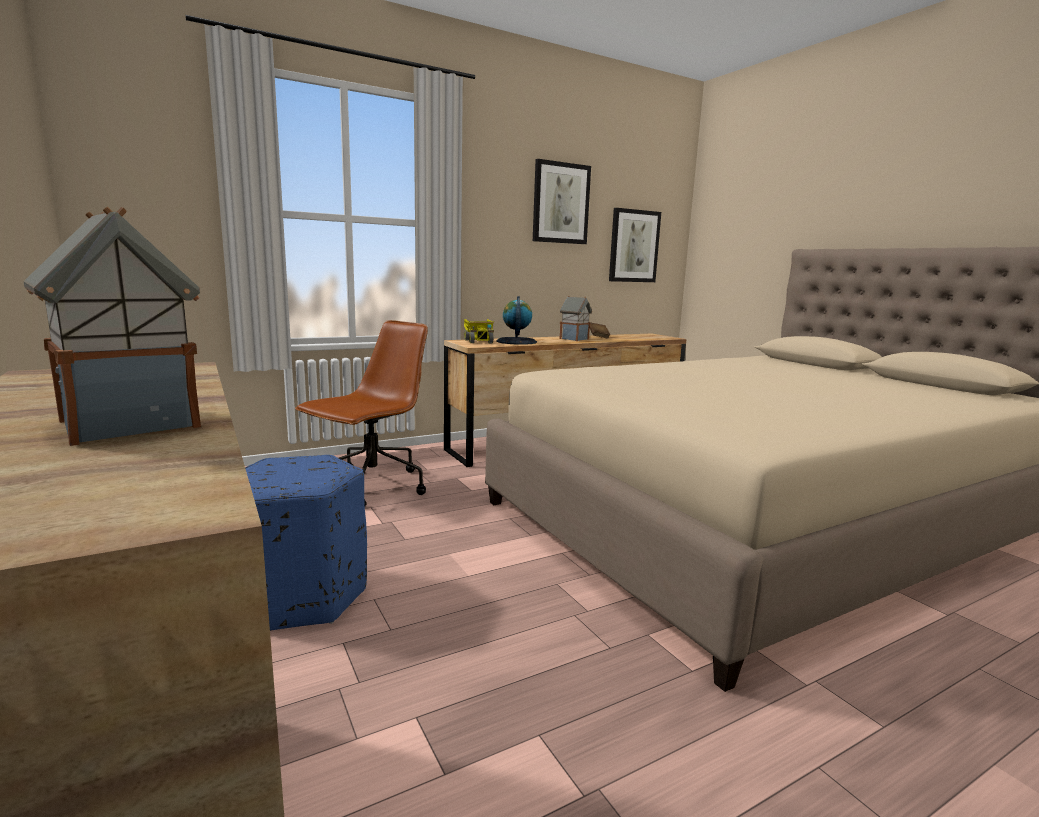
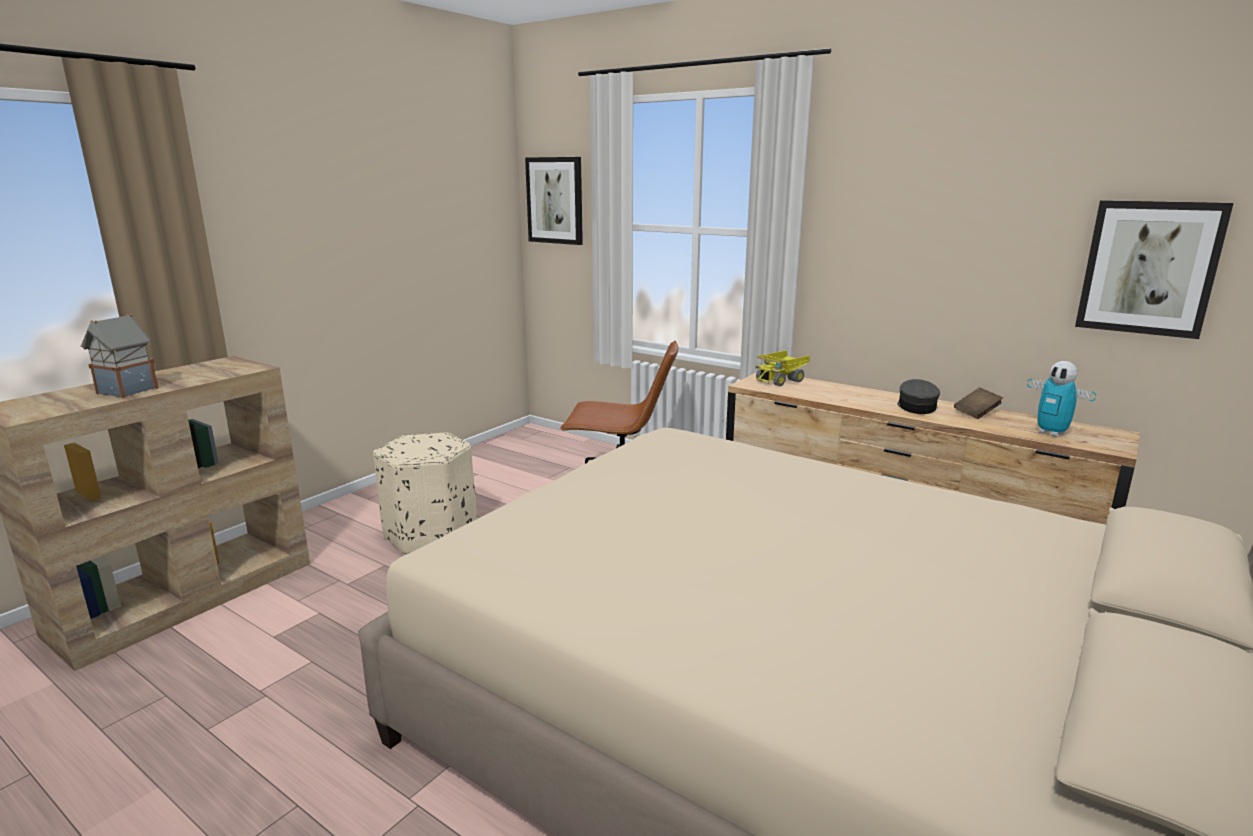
camera: 65 degrees right, 5 degrees up
blue ottoman [245,455,367,631] -> beige ottoman [373,433,476,554]
globe [496,296,537,345] -> none
picture [533,159,591,244] -> picture moved to [525,157,583,245]
toy house [559,296,592,341] -> grey cap [897,379,940,414]
none -> toy robot [1027,361,1096,437]

